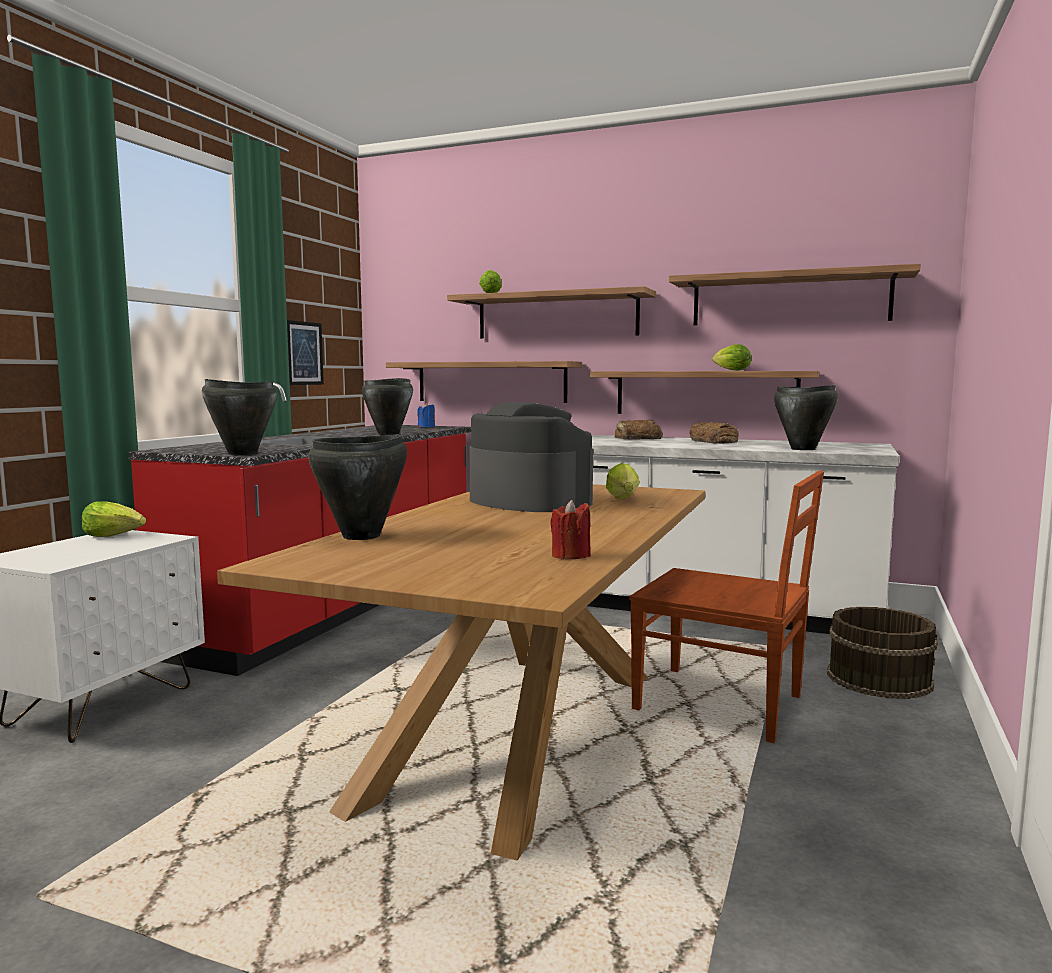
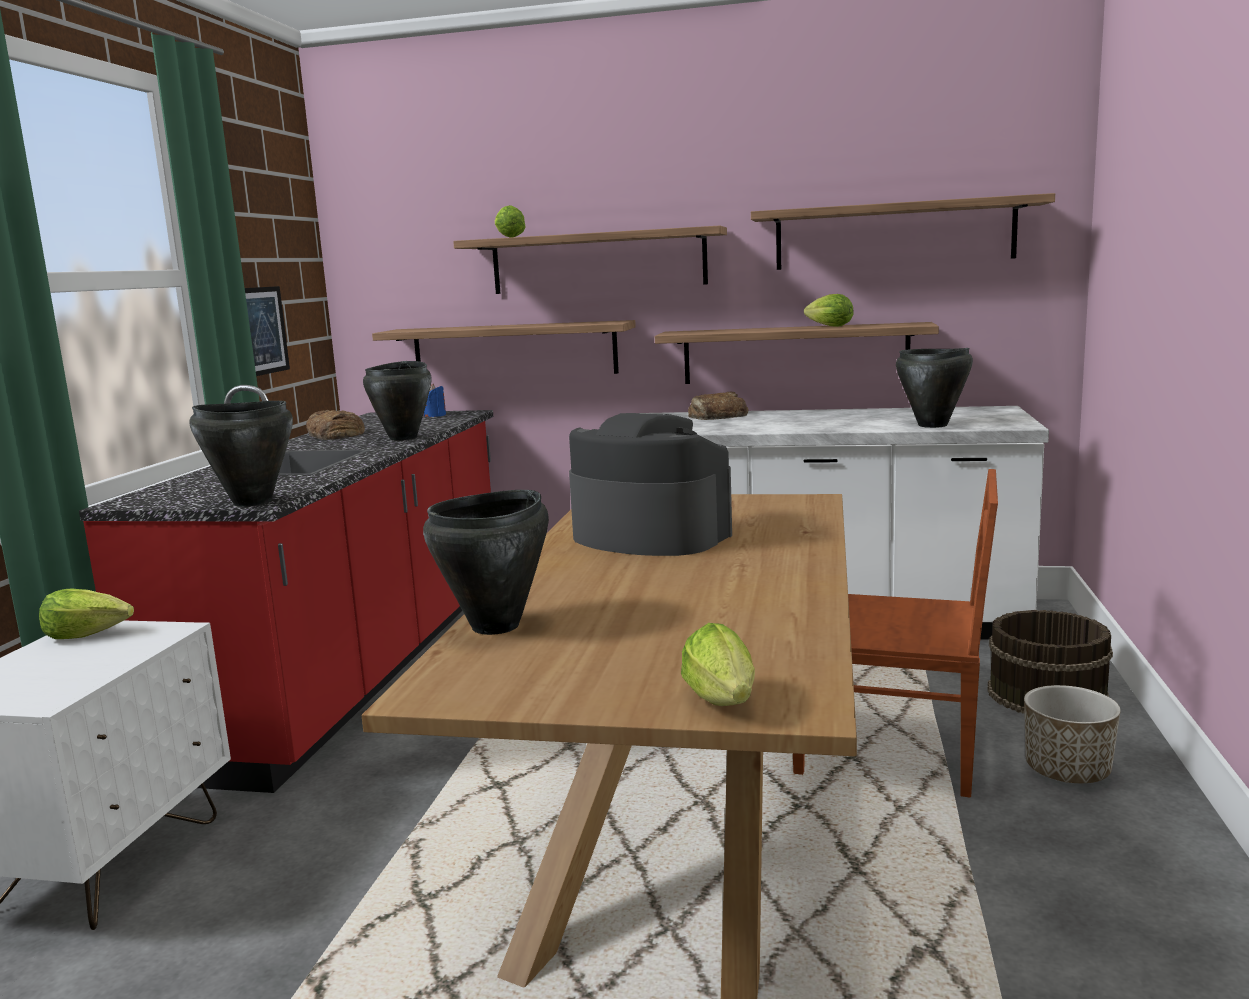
camera: 10 degrees left, 5 degrees up
red candle [550,500,591,559] -> none
lettuce [606,463,640,499] -> lettuce moved to [681,623,755,706]
bread [690,422,739,444] -> bread moved to [306,410,365,440]
none -> planter [1024,685,1121,783]

